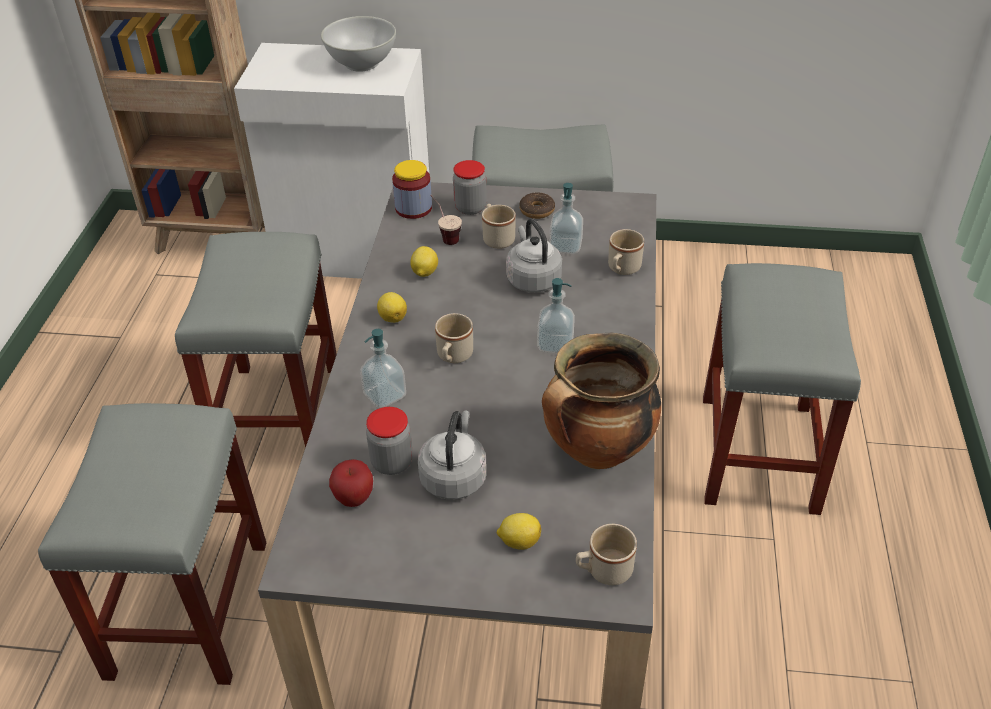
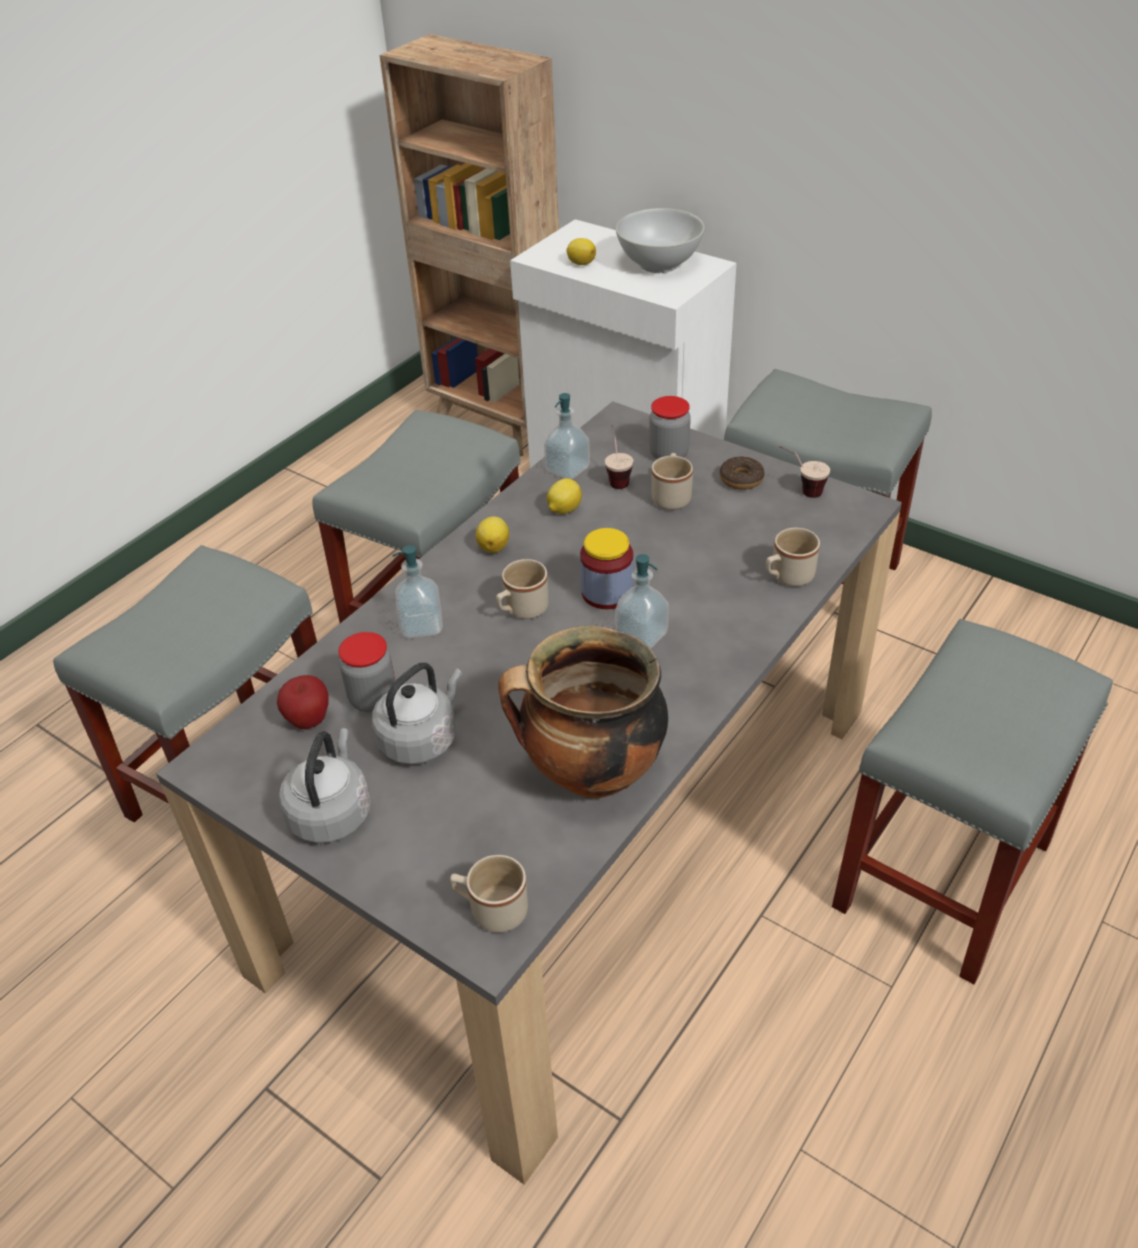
camera: 30 degrees right, 0 degrees up
jar [392,160,432,219] -> jar moved to [580,528,634,609]
lemon [497,513,541,550] -> lemon moved to [566,238,596,265]
grey kettle [506,218,562,293] -> grey kettle moved to [279,728,371,843]
soap dispenser [550,183,583,254] -> soap dispenser moved to [544,393,590,479]
none -> cup [779,445,830,498]

